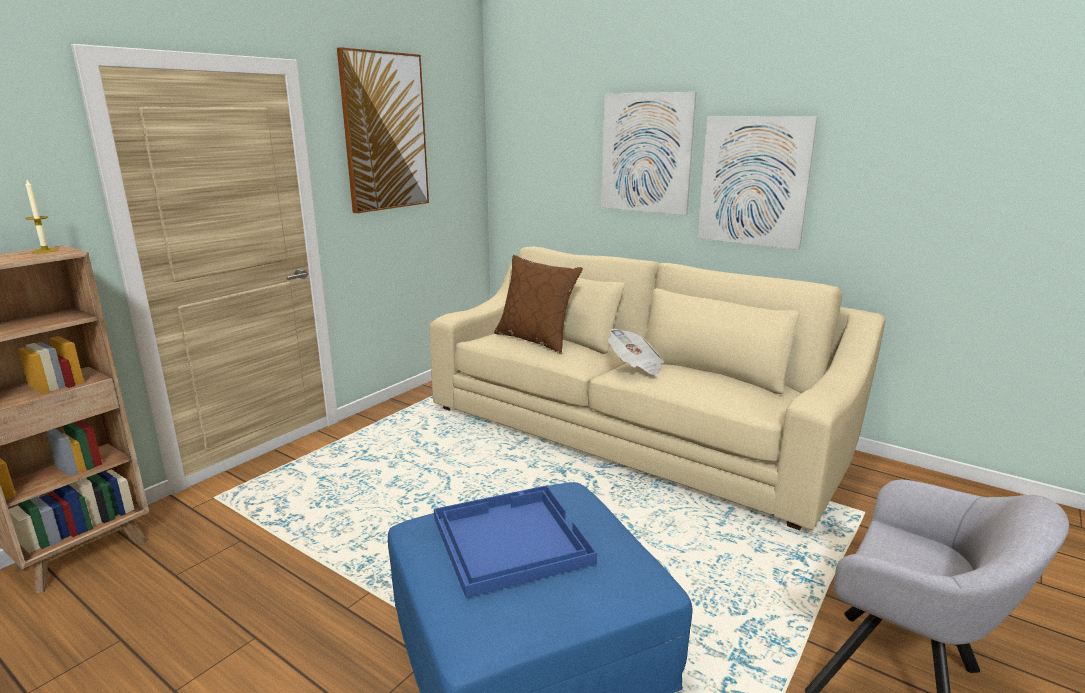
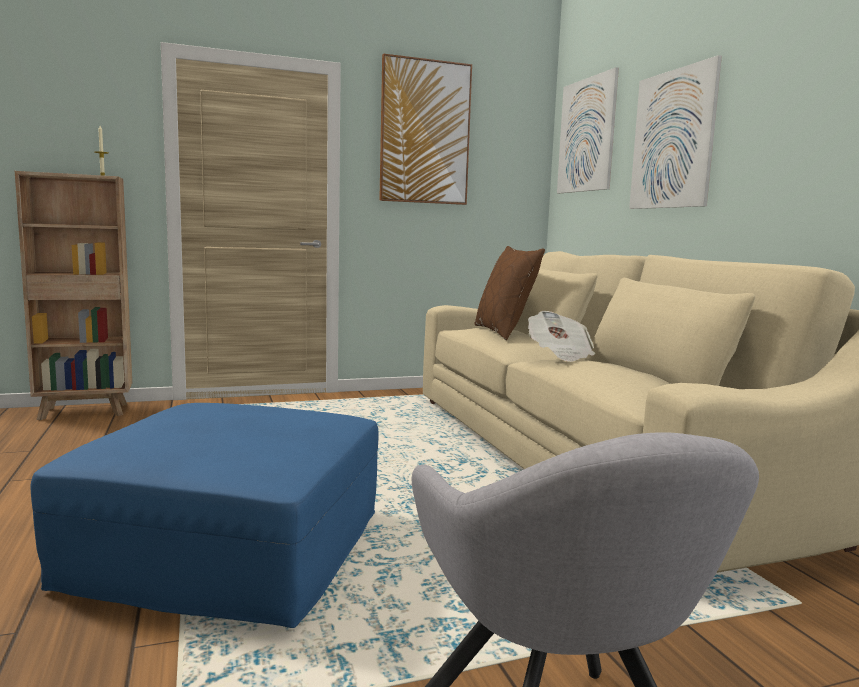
camera: 35 degrees right, 10 degrees down
blue tray [434,485,597,598] -> none
picture [697,116,818,250] -> picture moved to [557,67,619,193]

